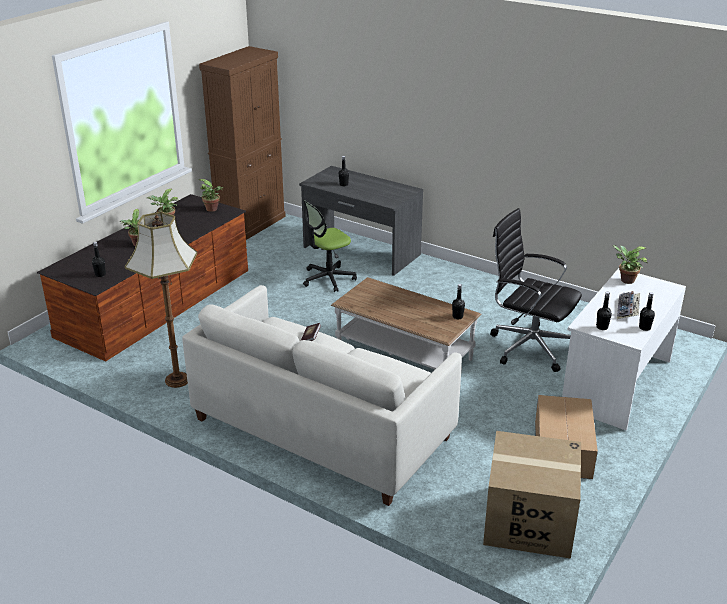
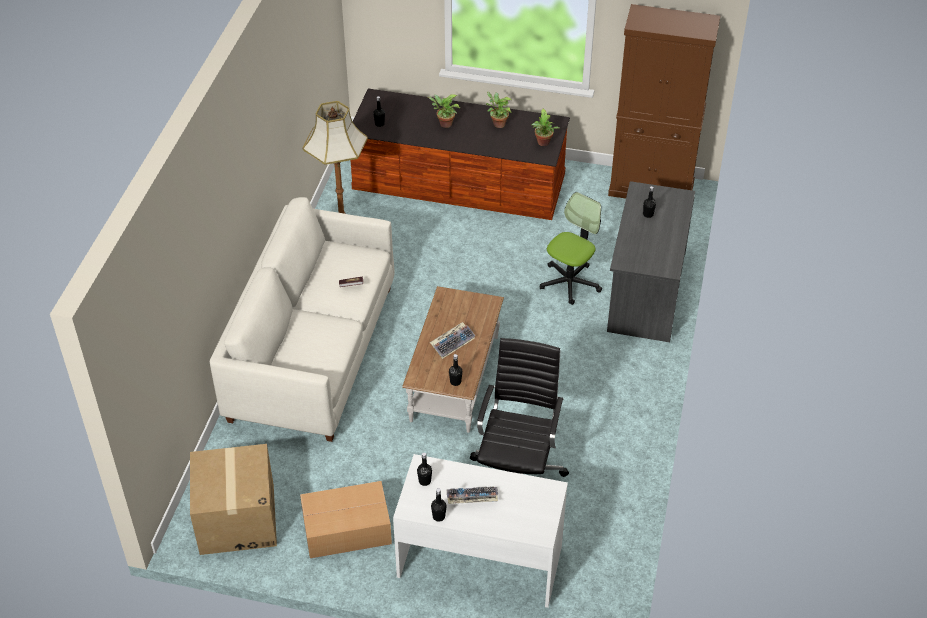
camera: 70 degrees right, 15 degrees up
office chair [303,199,357,292] -> office chair turned 90 degrees clockwise [540,192,602,305]
potted plant [613,245,648,284] -> none
none -> keyboard [430,322,476,359]

